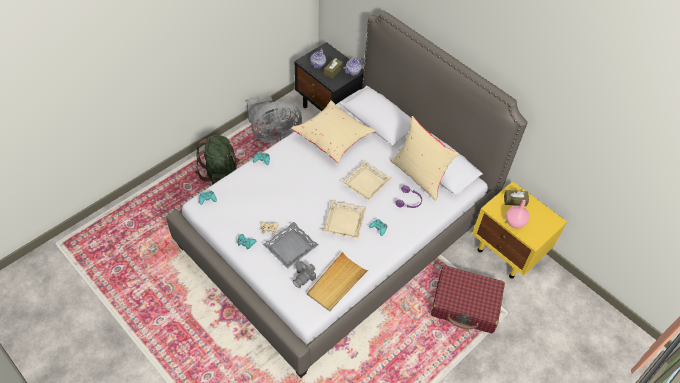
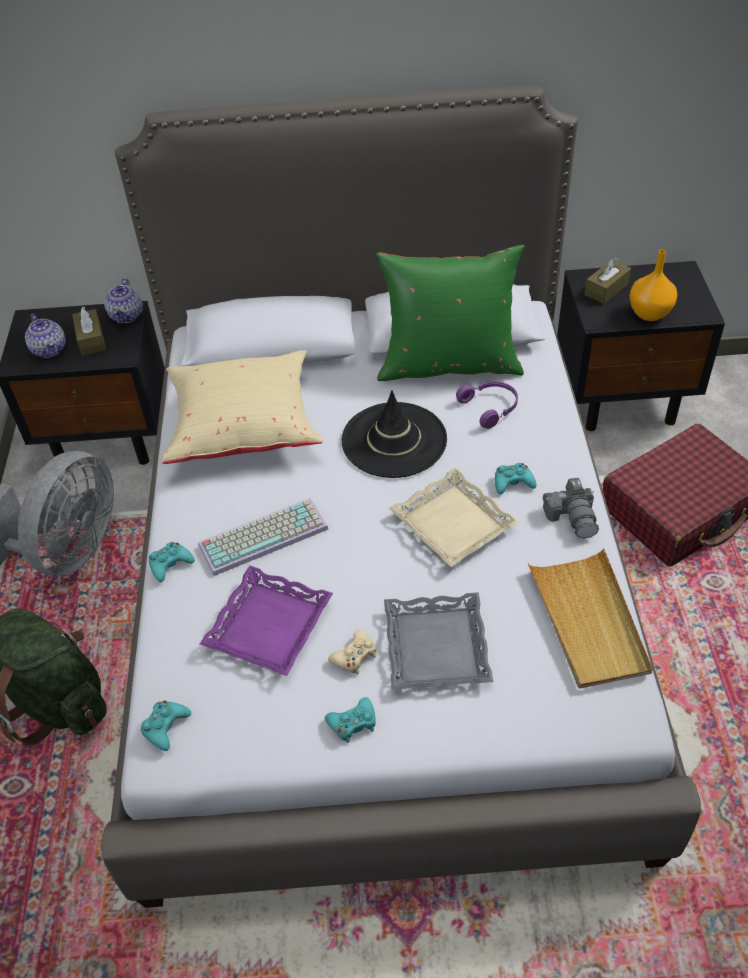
camera: 45 degrees left, 5 degrees down
camera [293,261,316,288] -> camera moved to [543,478,599,538]
beige tray [341,161,392,201] -> black hat [342,390,447,478]
beige pillow [390,116,460,201] -> green pillow [376,245,525,381]
yellow nightstand [472,181,567,279] -> black nightstand [557,261,725,431]
pink vase [506,200,529,228] -> orange vase [630,250,677,321]
none -> keyboard [199,498,328,576]
none -> purple tray [200,566,333,676]

